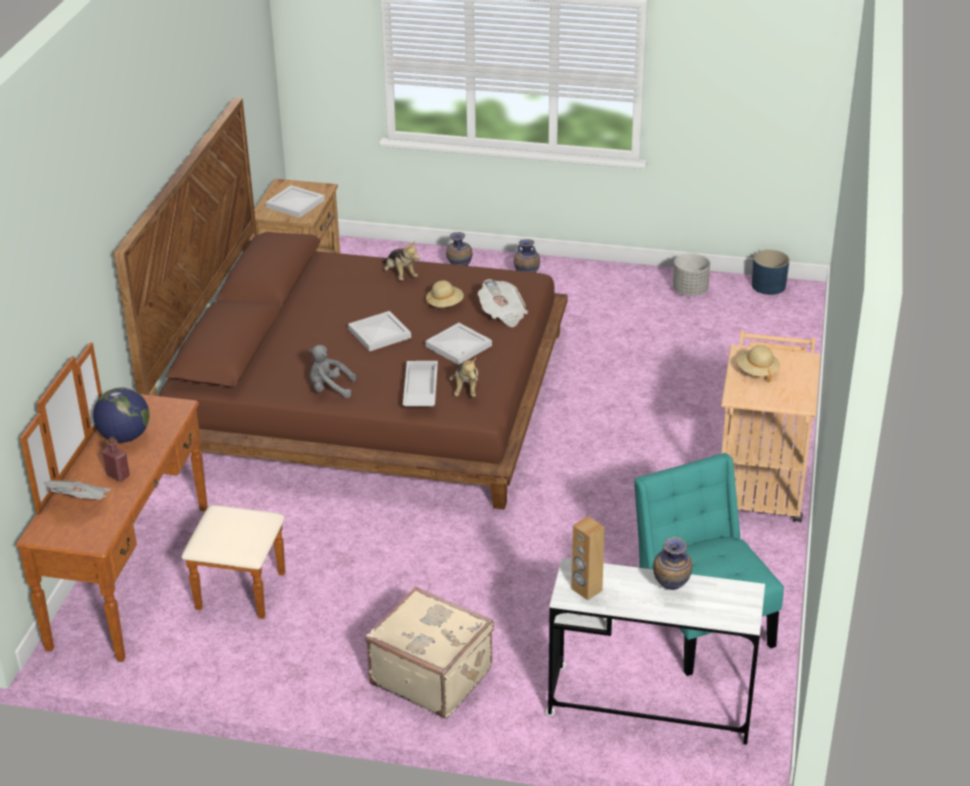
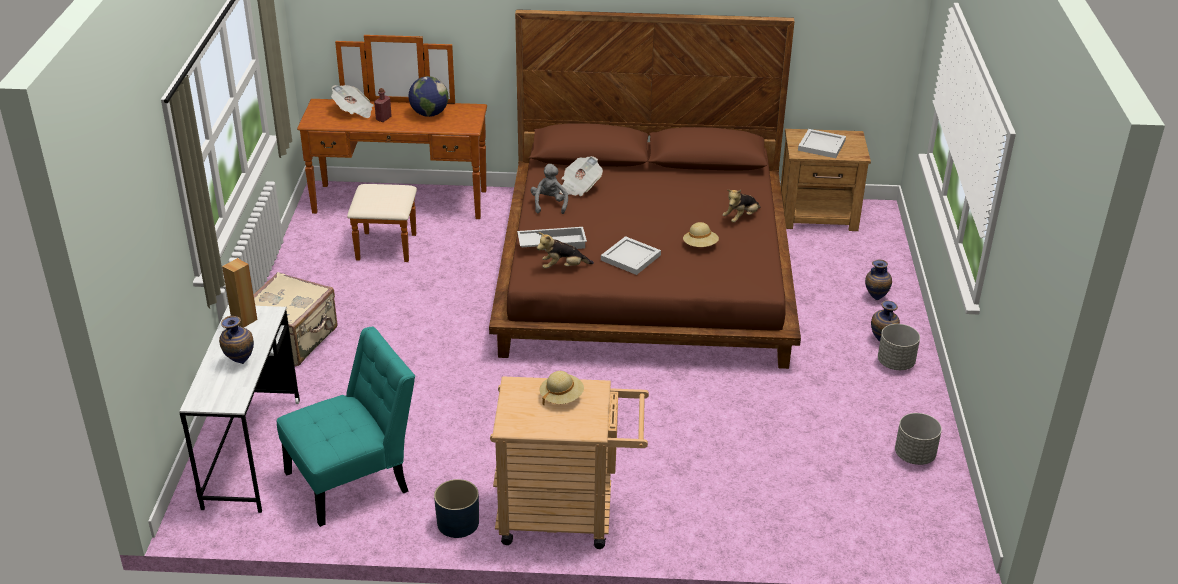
camera: 80 degrees right, 0 degrees up
white tray [348,311,411,351] -> none
newspaper [478,279,528,327] -> newspaper moved to [559,156,603,196]
blue planter [752,250,789,295] -> blue planter moved to [434,479,479,538]
none -> grey planter [878,324,920,370]

